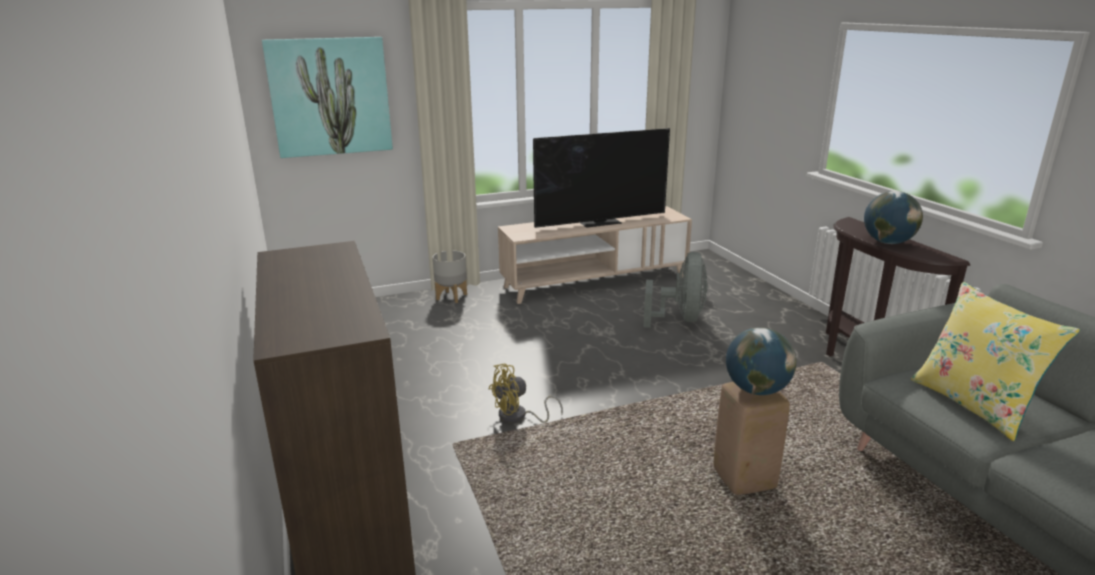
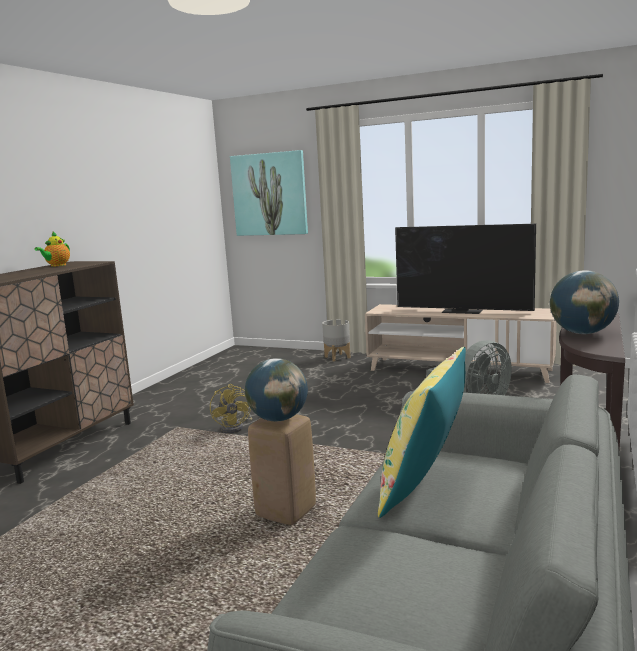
camera: 45 degrees right, 10 degrees down
yellow fan [489,363,563,423] -> yellow fan turned 120 degrees counterclockwise [210,384,252,433]
none -> teapot [34,232,70,266]

